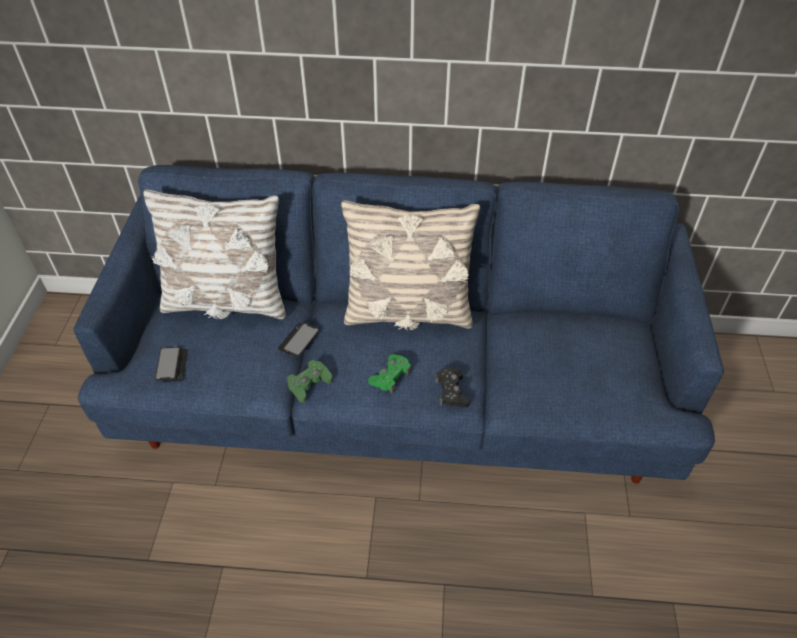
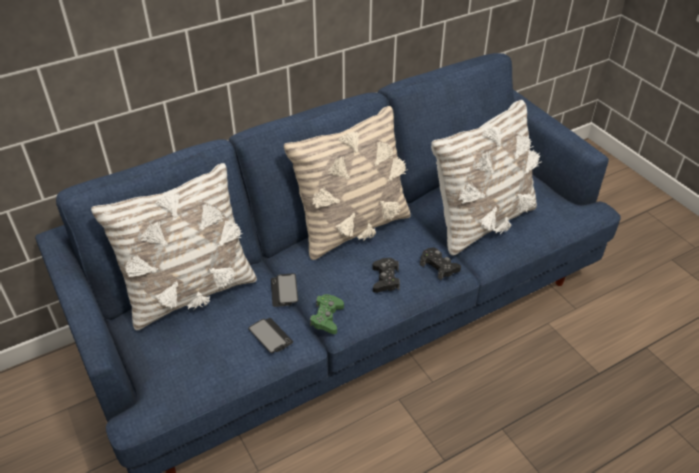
camera: 35 degrees left, 5 degrees down
phone [155,347,188,382] -> phone moved to [248,318,293,353]
green game controller [368,354,411,394] -> black game controller [372,258,400,293]
none -> white pillow [431,100,541,256]

